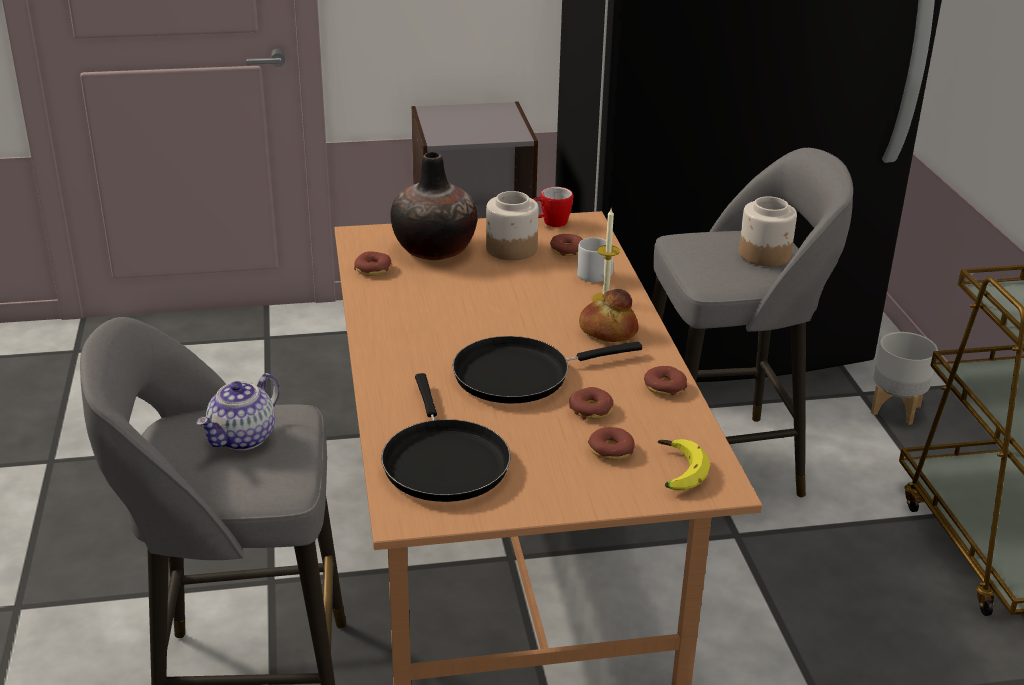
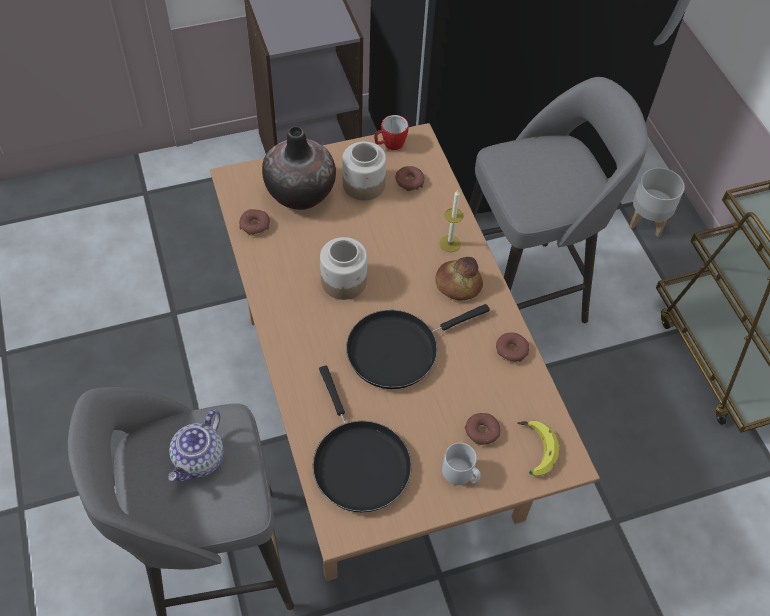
camera: 10 degrees left, 25 degrees up
donut [569,387,614,420] -> none
grey mug [577,237,614,282] -> grey mug moved to [442,443,481,485]
jar [739,196,797,266] -> jar moved to [320,237,367,300]

